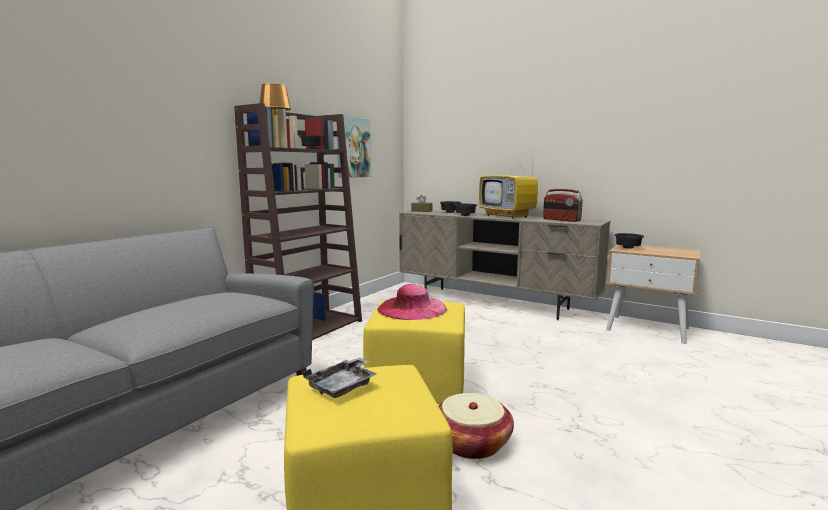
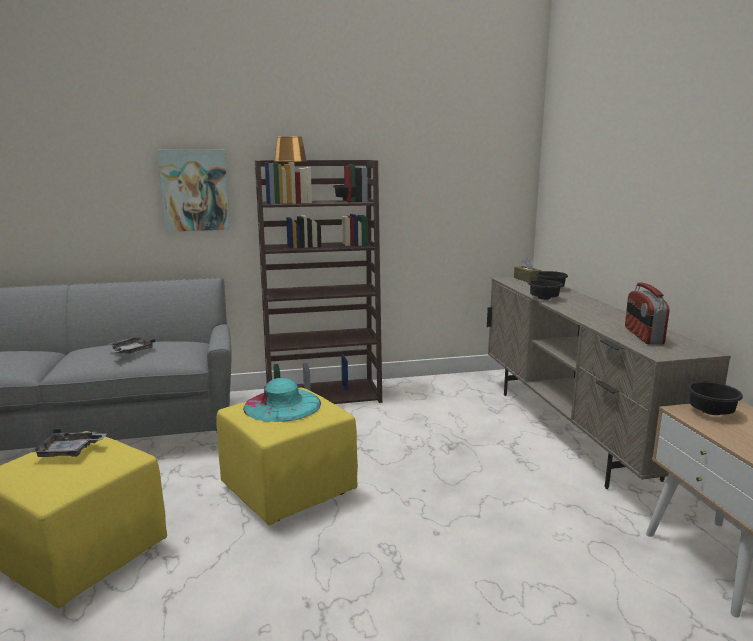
camera: 45 degrees right, 5 degrees up
picture [337,116,371,178] -> picture moved to [157,150,230,232]
pink hat [378,284,447,320] -> turquoise hat [243,378,321,422]
basket [438,393,514,459] -> none
television [479,161,538,219] -> none
none -> grey tray [108,337,155,354]

